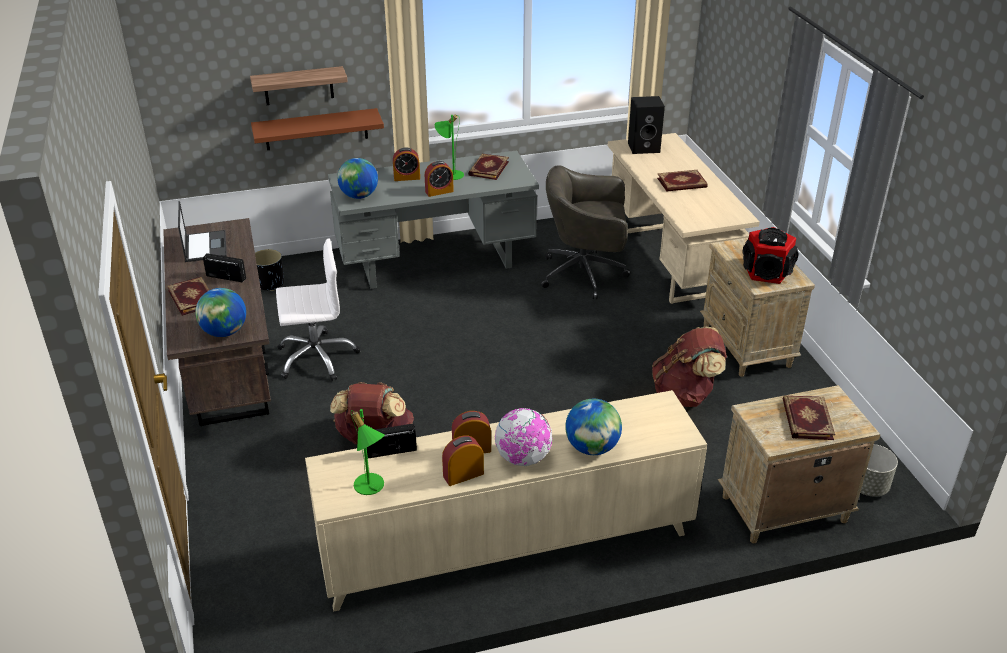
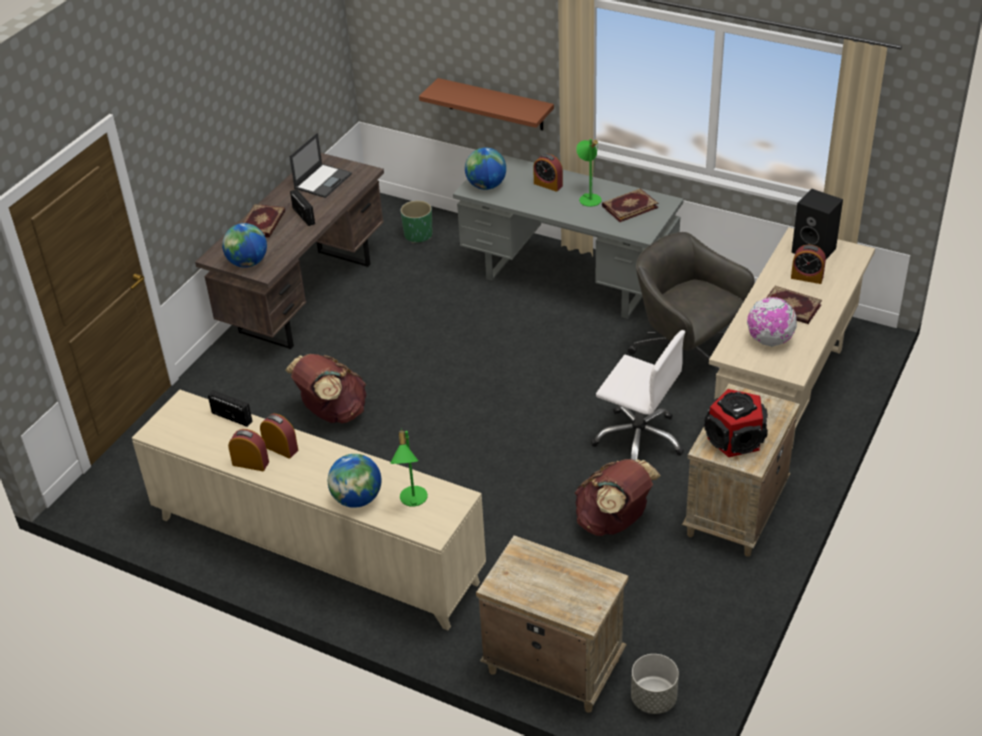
camera: 45 degrees right, 5 degrees up
shelf [250,66,348,105] -> none
black planter [255,249,284,291] -> green planter [400,200,433,243]
white office chair [276,239,360,381] -> white office chair moved to [591,330,685,460]
green table lamp [351,409,385,495] -> green table lamp moved to [390,428,428,506]
alarm clock [425,161,454,197] -> alarm clock moved to [791,245,826,284]
globe [495,408,552,466] -> globe moved to [747,297,797,346]
book [783,395,835,440] -> none

